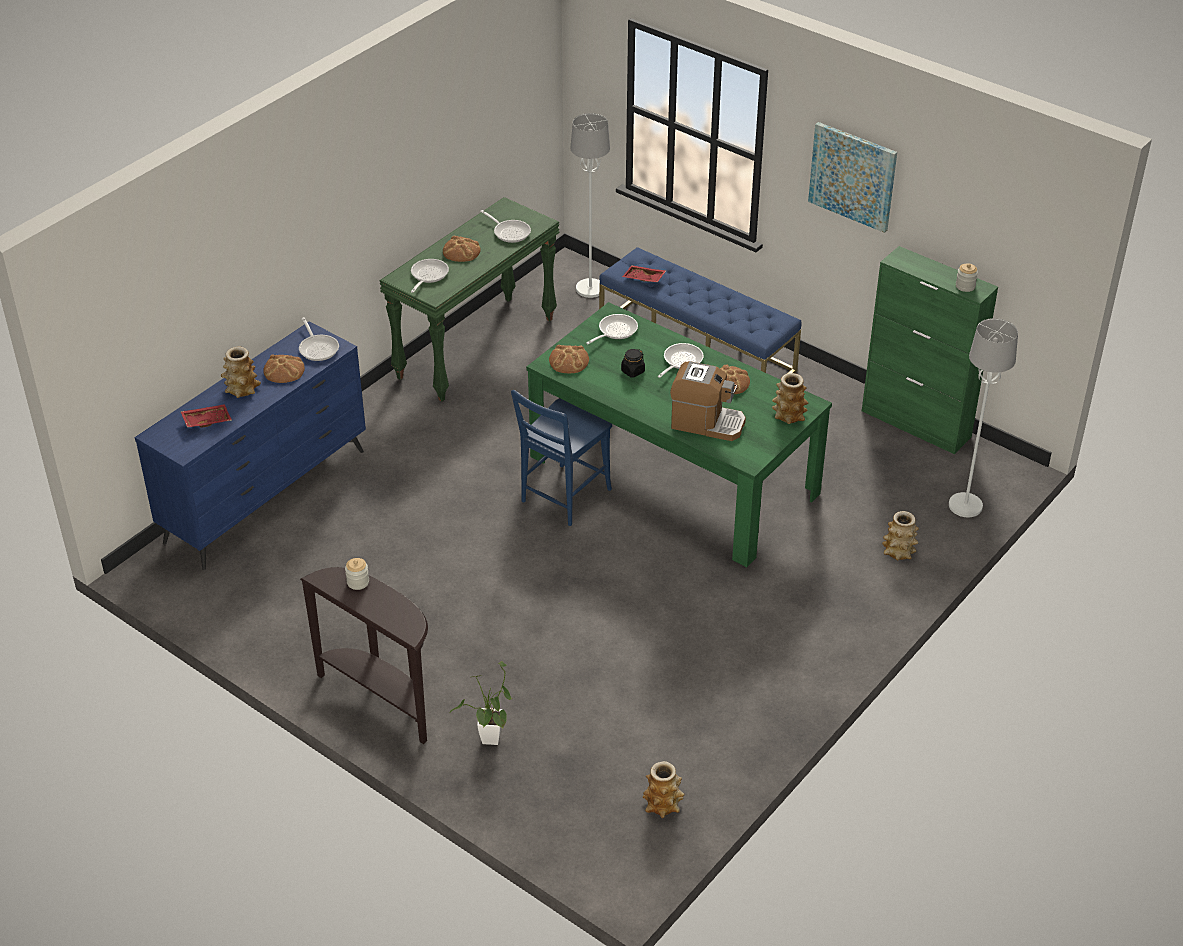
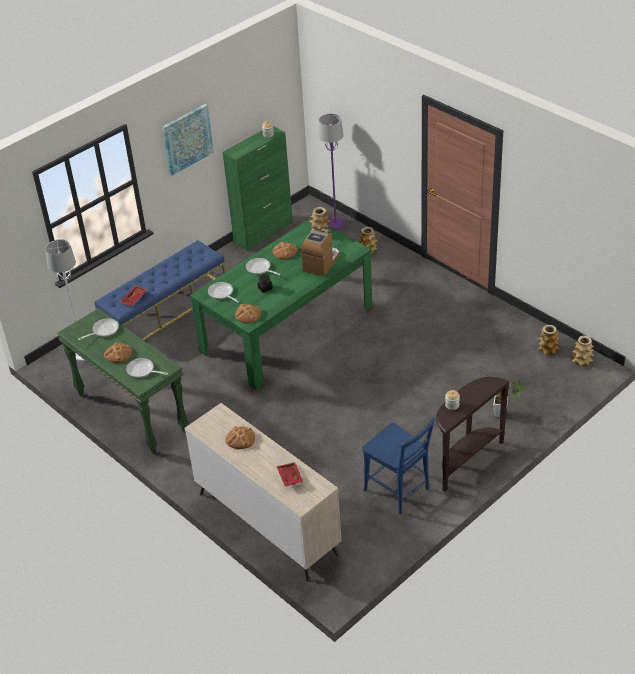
camera: 80 degrees left, 0 degrees up
blue dresser [134,321,366,570] -> beige dresser [185,403,341,581]
vase [221,346,261,398] -> vase moved to [572,336,594,366]
frying pan [299,317,339,361] -> none
blue chair [511,390,612,526] -> blue chair moved to [362,418,435,514]
white floor lamp [949,318,1018,517] -> purple floor lamp [318,114,345,230]

